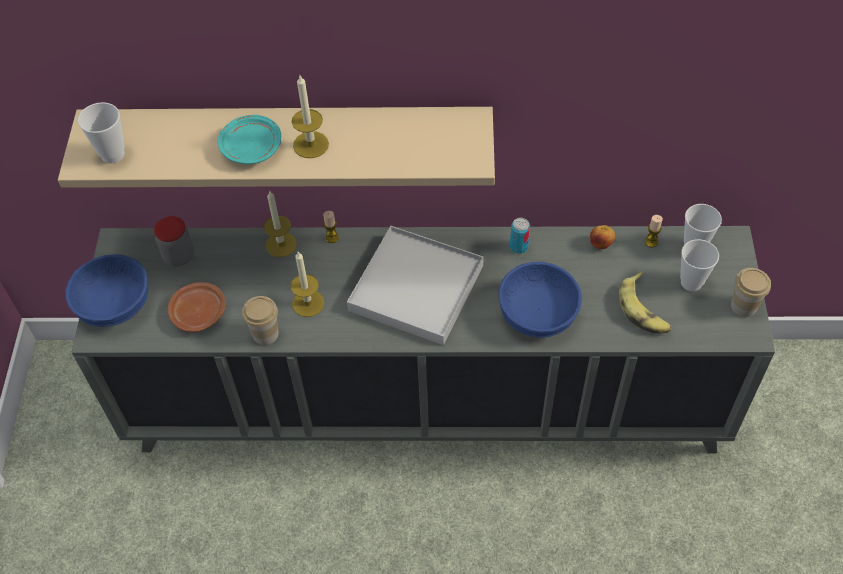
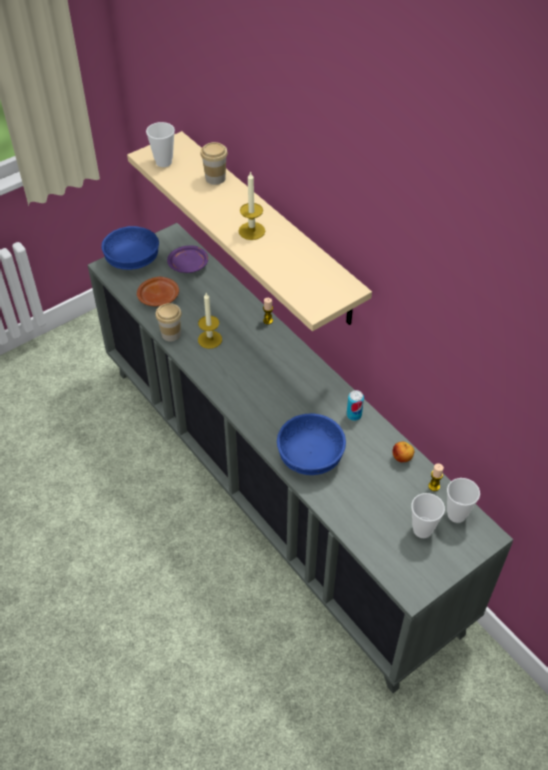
camera: 50 degrees right, 5 degrees down
jar [154,216,194,267] -> purple plate [167,245,208,273]
turquoise plate [218,115,281,164] -> none
candle [264,190,297,257] -> none
white tray [347,226,484,345] -> none
banana [619,272,672,333] -> none
cup [731,268,771,317] -> cup moved to [200,142,228,185]

